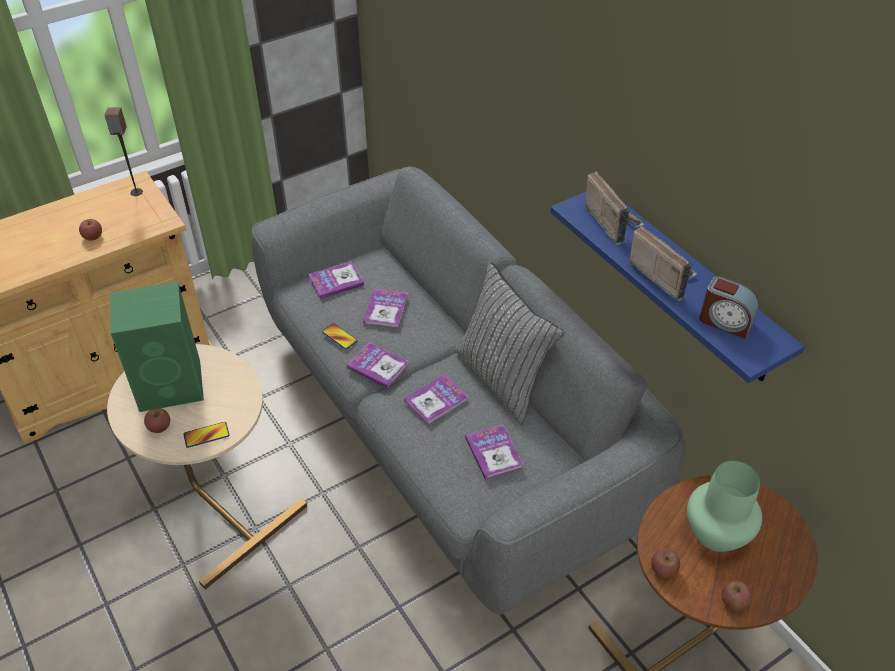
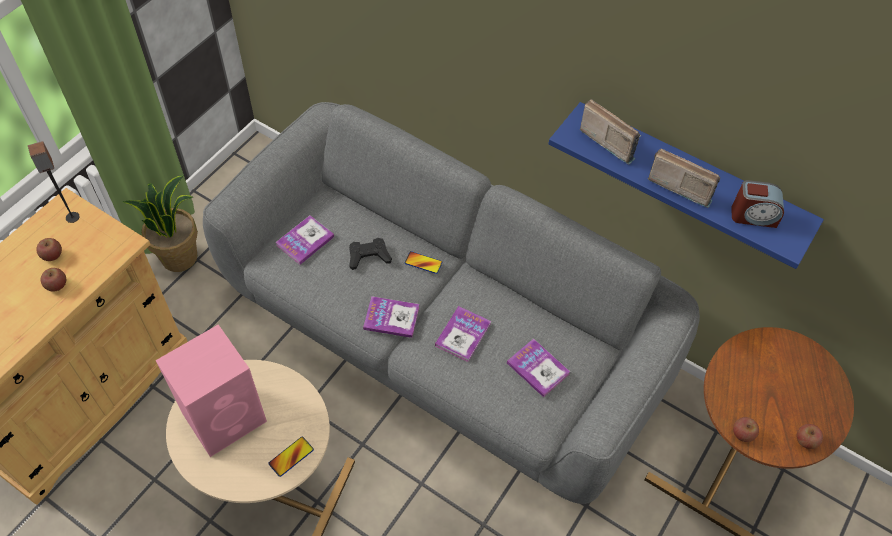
camera: 25 degrees left, 10 degrees up
green speaker [110,282,204,412] -> pink speaker [156,324,267,457]
apple [144,408,170,433] -> apple moved to [36,238,62,261]
phone [322,323,358,349] -> phone moved to [405,251,443,274]
book [363,288,408,329] -> black game controller [349,238,392,270]
grey pillow [455,262,564,425] -> none
green vase [687,461,762,552] -> none
none -> potted plant [123,175,198,272]

